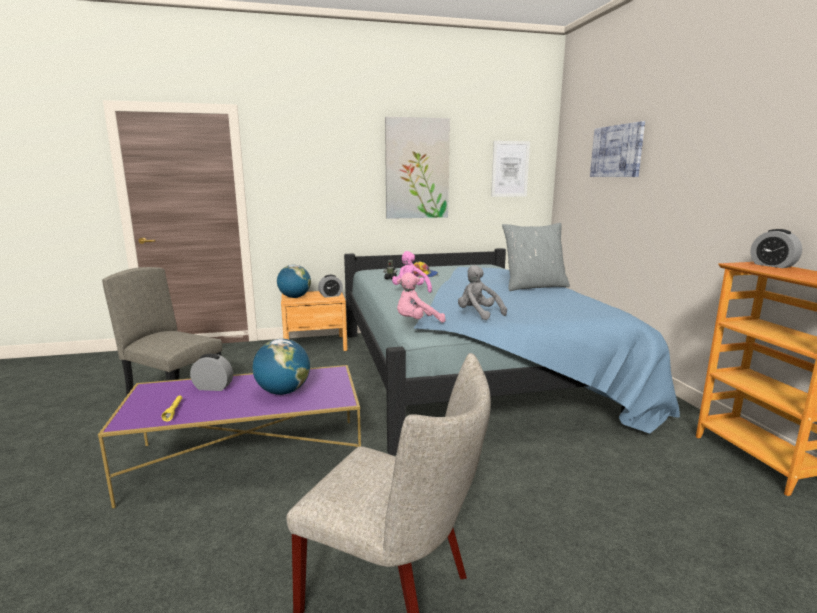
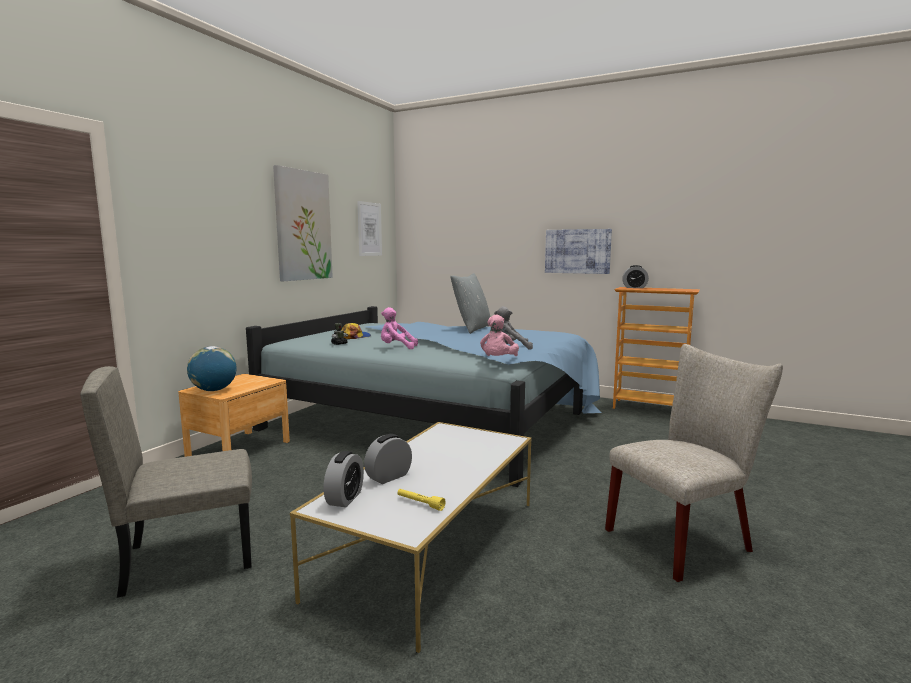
camera: 50 degrees left, 5 degrees down
purple coffee table [98,365,361,509] -> white coffee table [290,422,532,653]
globe [253,339,310,395] -> none
alarm clock [318,275,343,298] -> alarm clock moved to [323,451,364,507]
picture [590,121,645,177] -> picture moved to [545,229,612,274]

